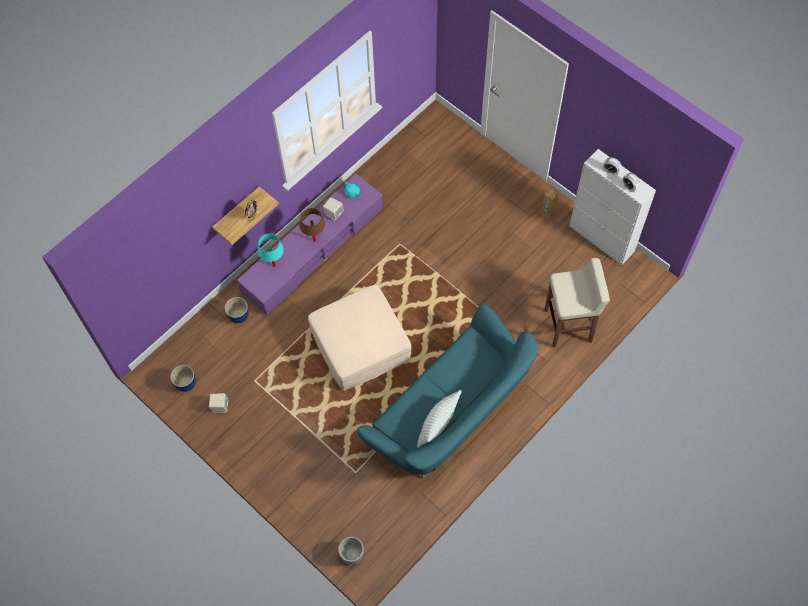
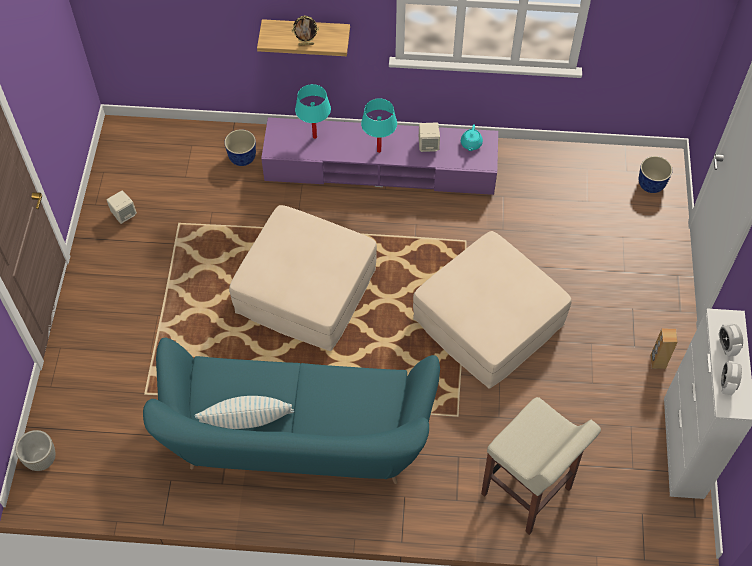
camera: 50 degrees right, 5 degrees down
planter [170,365,196,392] -> planter moved to [639,156,673,193]
brown table lamp [299,208,325,242] -> turquoise table lamp [361,98,397,153]
none -> beige ottoman [413,231,572,388]

